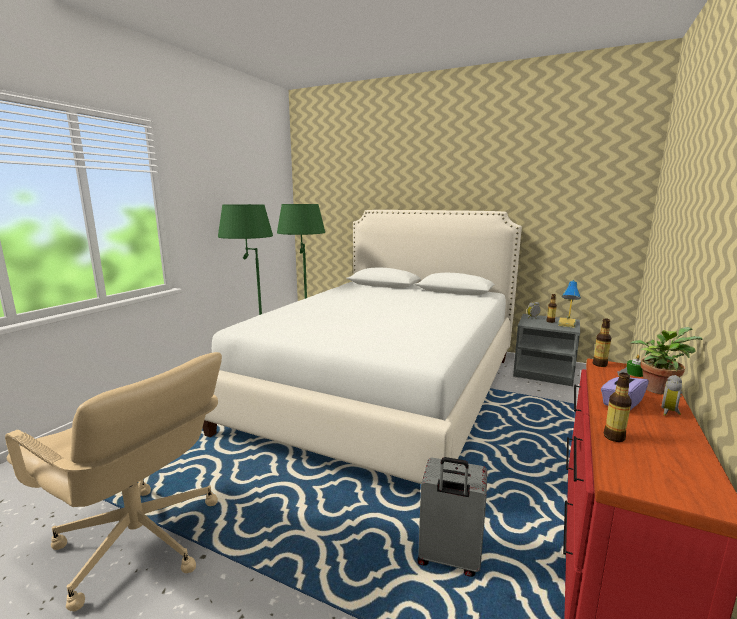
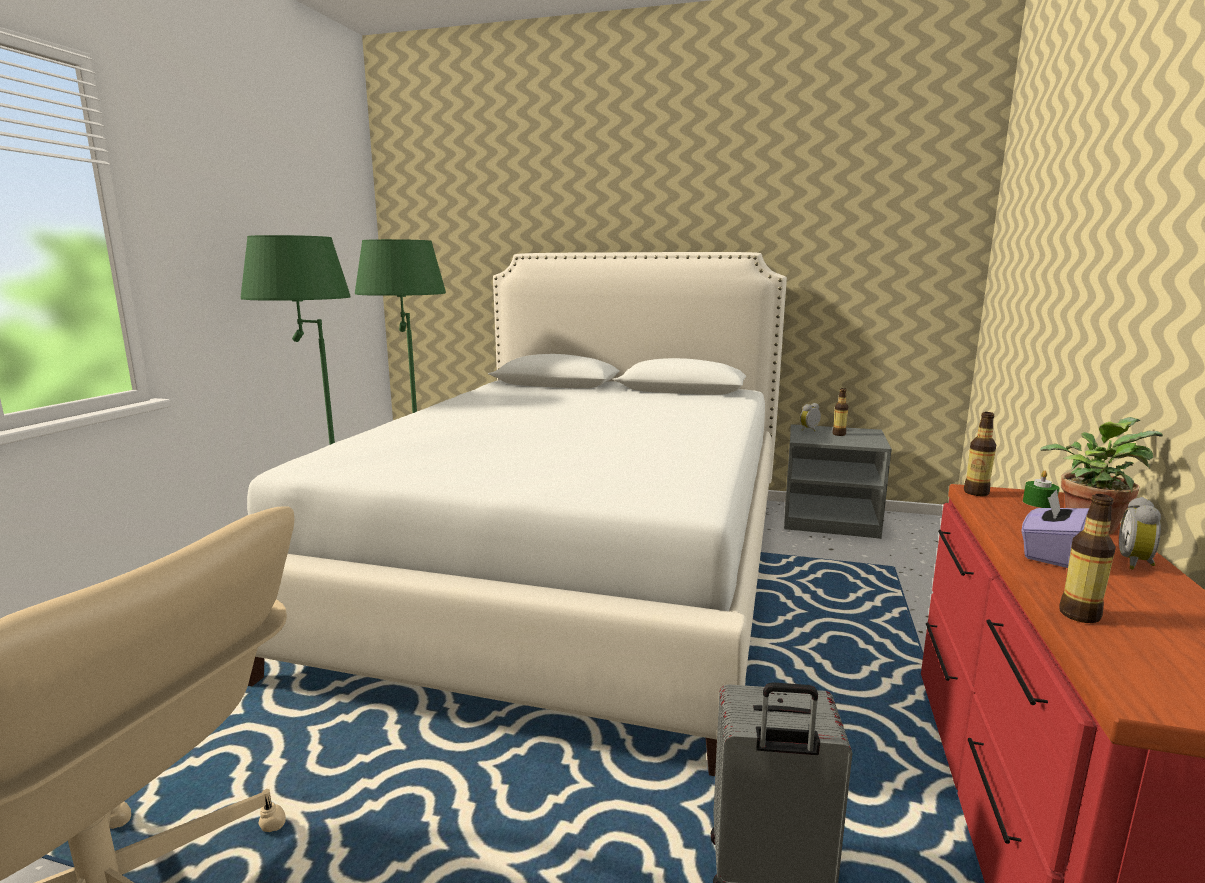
camera: 10 degrees left, 0 degrees up
table lamp [558,280,581,328] -> none

